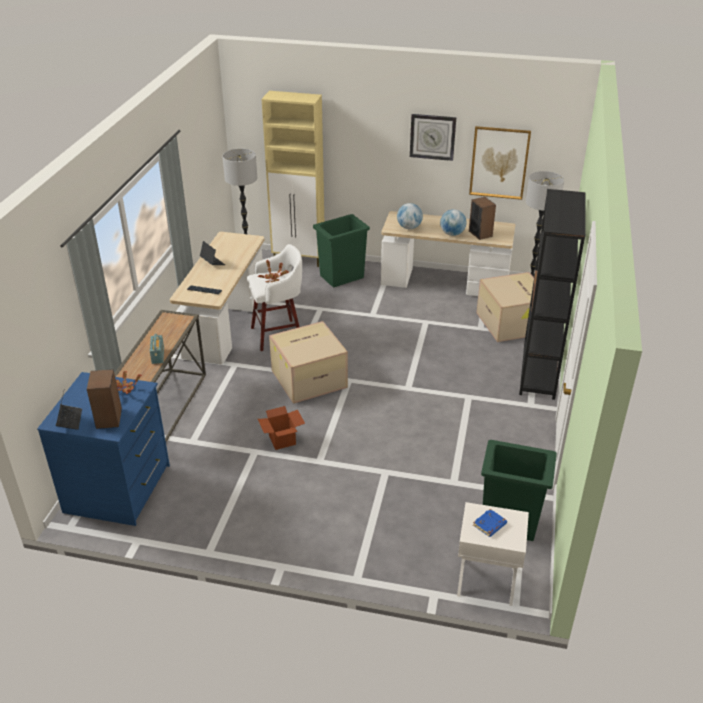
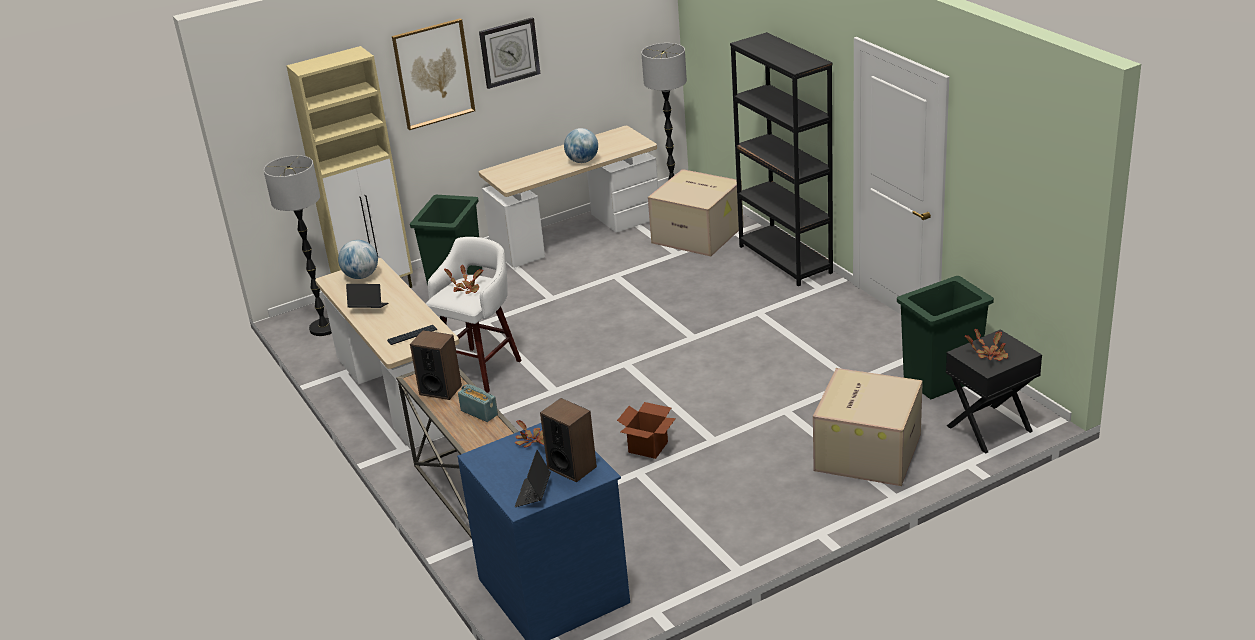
camera: 40 degrees left, 5 degrees down
laptop [56,392,82,430] -> laptop turned 120 degrees counterclockwise [515,450,551,507]
cardboard box [269,321,348,404] -> cardboard box moved to [813,368,923,486]
globe [397,203,423,229] -> globe moved to [338,240,378,279]
white nightstand [457,502,529,606] -> black nightstand [946,329,1042,453]
picture [469,126,531,200] -> picture moved to [392,18,475,130]
speaker [469,197,496,240] -> speaker moved to [410,330,462,400]
blue book [473,509,507,537] -> potted plant [965,329,1008,361]

